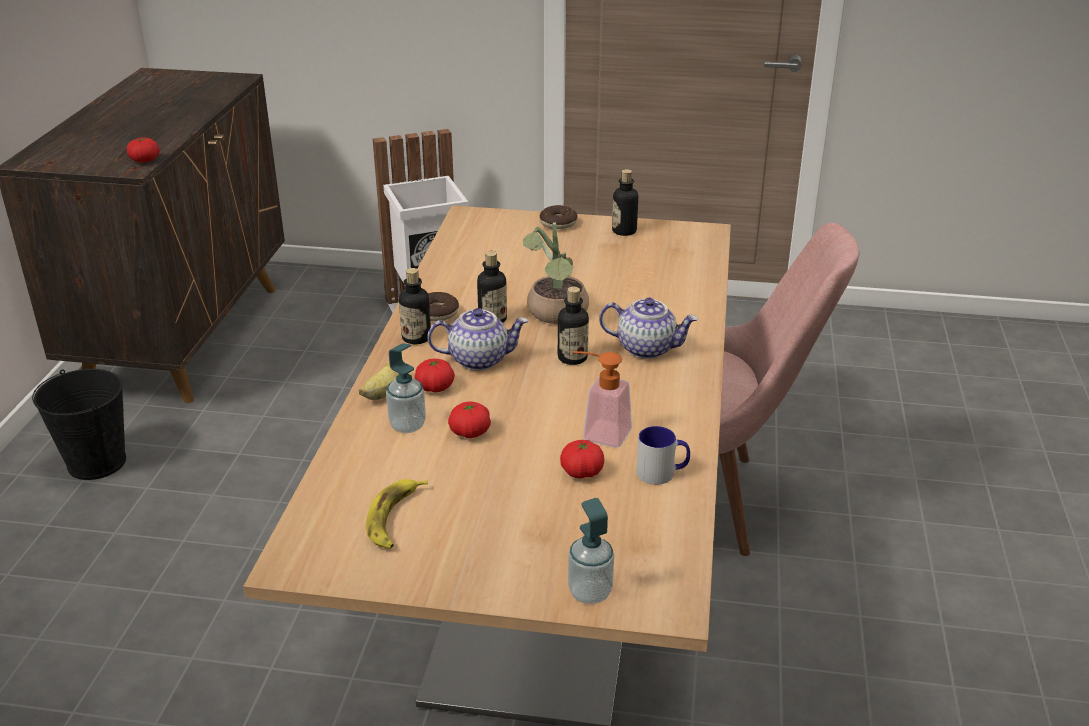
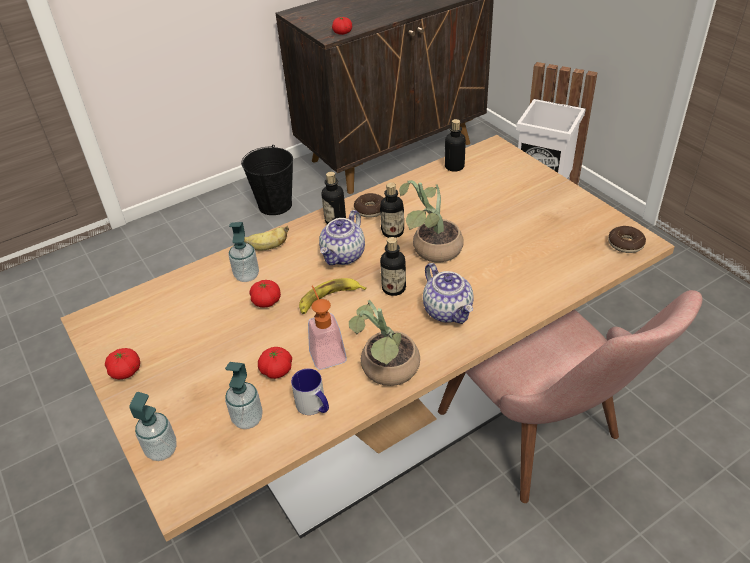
camera: 50 degrees right, 10 degrees up
banana [366,479,428,549] -> banana moved to [299,278,366,314]
tomato [415,359,455,392] -> tomato moved to [105,348,140,379]
teapot [427,308,528,371] -> teapot turned 75 degrees clockwise [319,210,365,265]
donut [539,205,577,229] -> donut moved to [608,226,646,253]
bottle [612,169,638,236] -> bottle moved to [445,119,466,172]
none -> soap dispenser [225,362,263,429]
none -> potted plant [349,300,420,386]

